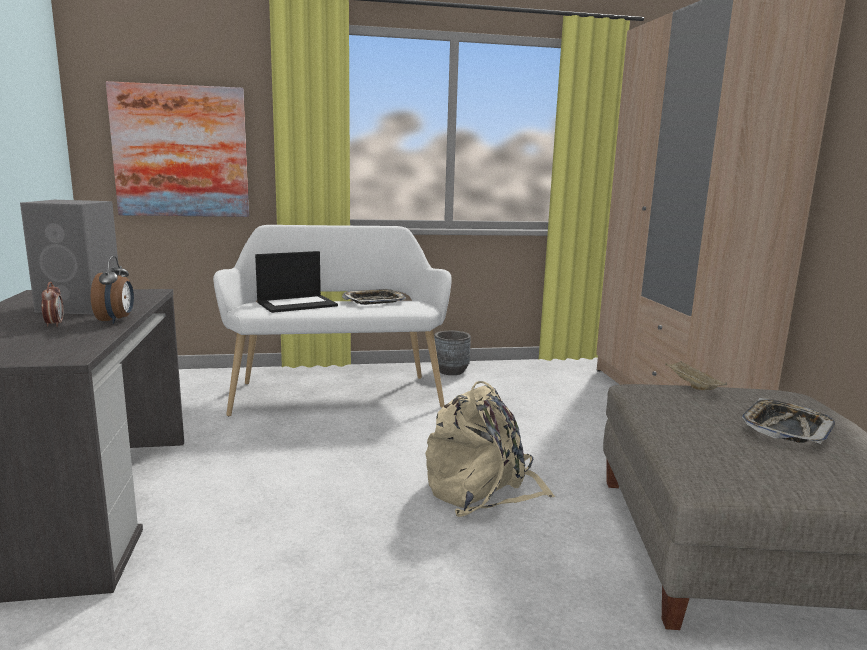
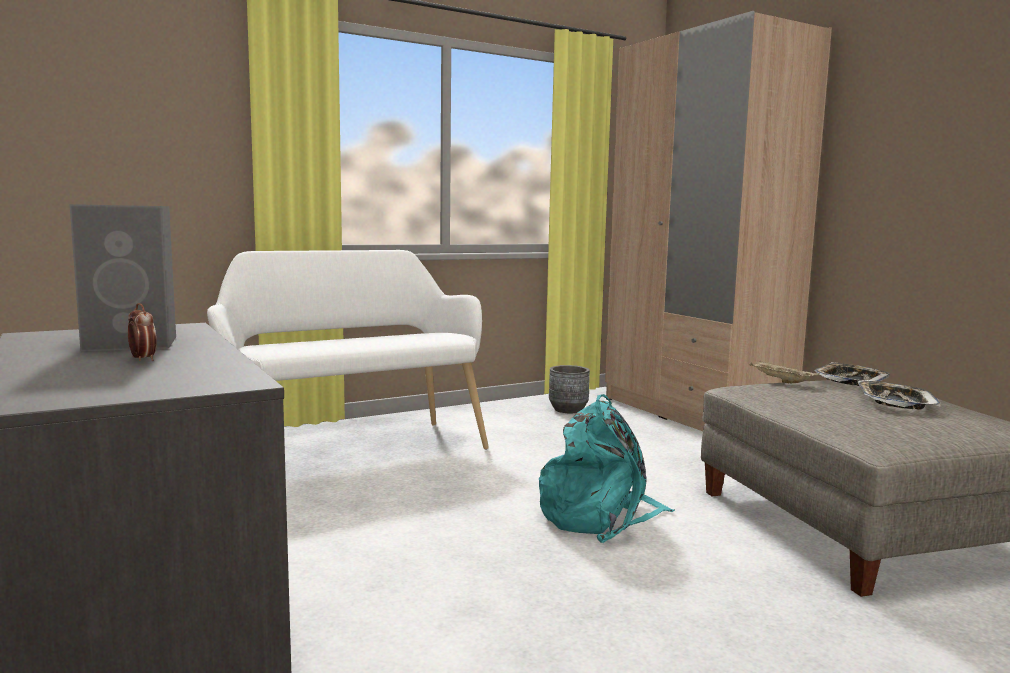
camera: 20 degrees left, 5 degrees down
alarm clock [91,256,134,324] -> none
picture [106,81,249,217] -> none
laptop [255,251,338,313] -> none
tray [342,289,406,305] -> tray moved to [815,362,889,386]
beige backpack [425,381,556,517] -> turquoise backpack [539,394,675,543]
grey planter [434,330,471,375] -> grey planter moved to [549,365,590,413]

